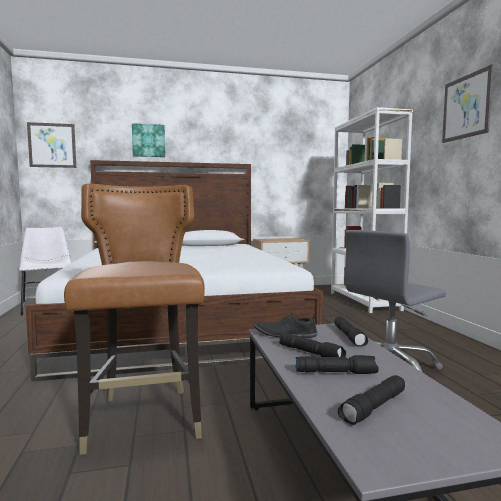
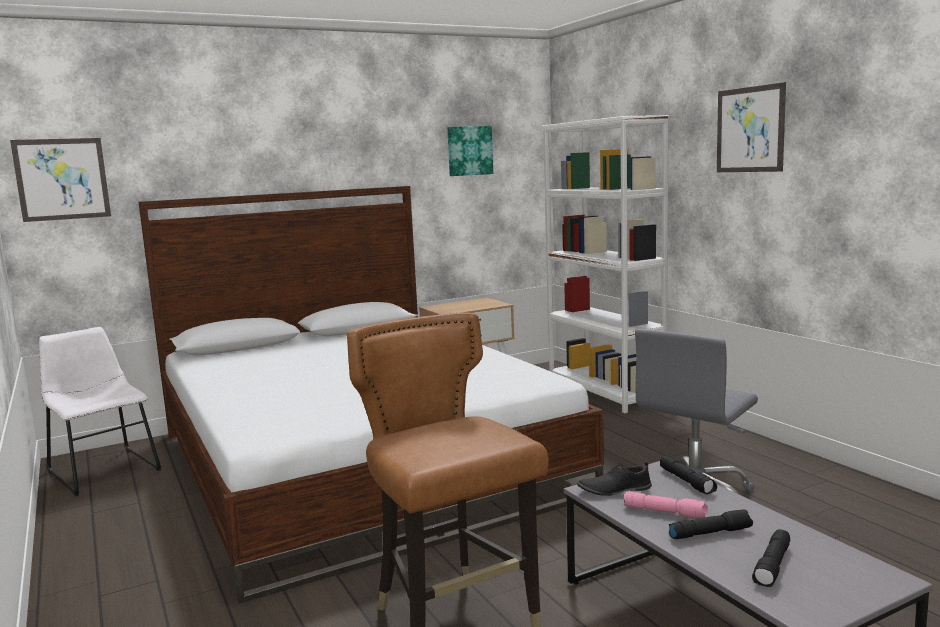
camera: 15 degrees left, 5 degrees up
picture [132,123,165,157] -> picture moved to [447,126,493,176]
black flashlight [279,333,346,357] -> pink flashlight [624,492,708,519]

